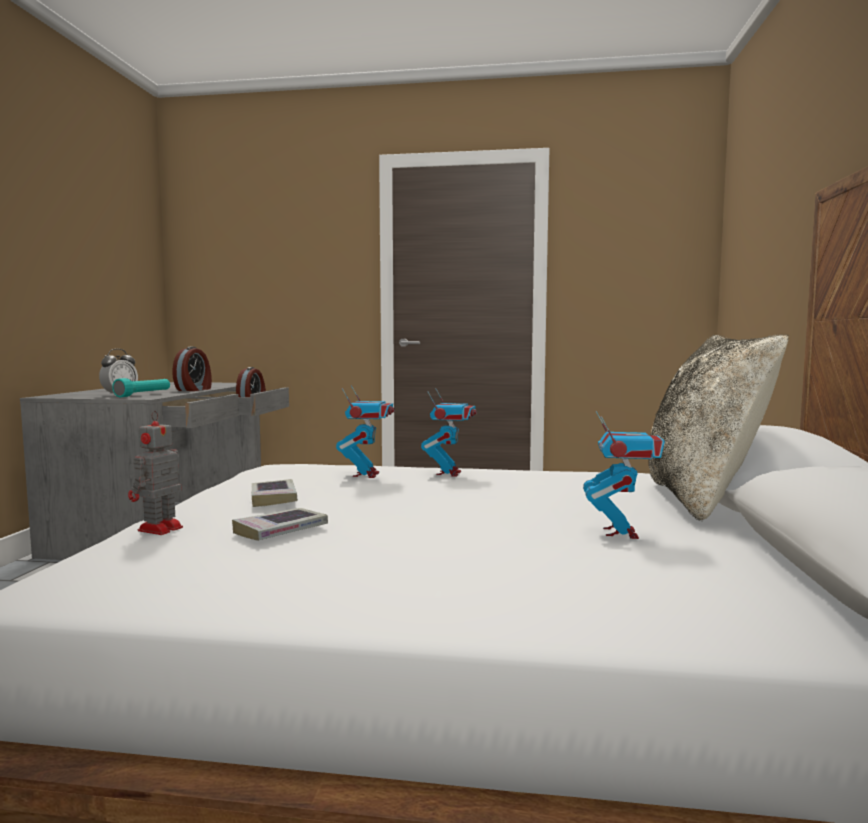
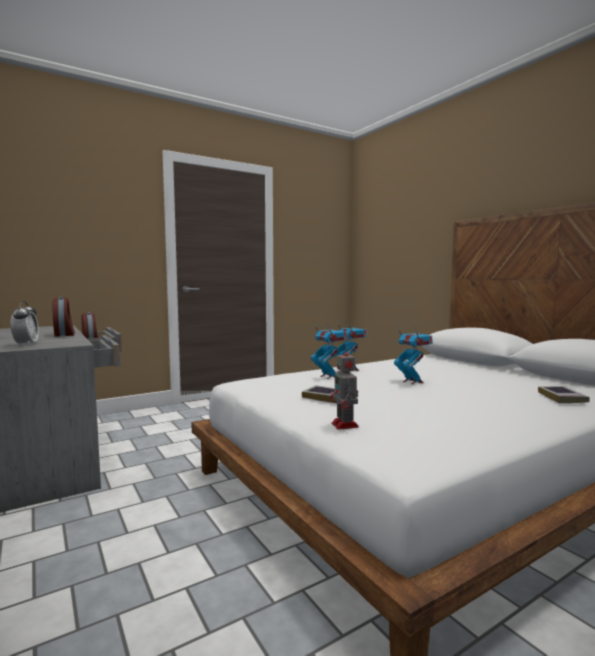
camera: 40 degrees left, 0 degrees up
turquoise flashlight [112,378,170,397] -> none
book [232,508,328,541] -> book moved to [538,386,590,404]
toy robot [583,411,665,539] -> toy robot moved to [394,325,433,384]
beige pillow [648,334,789,521] -> none

